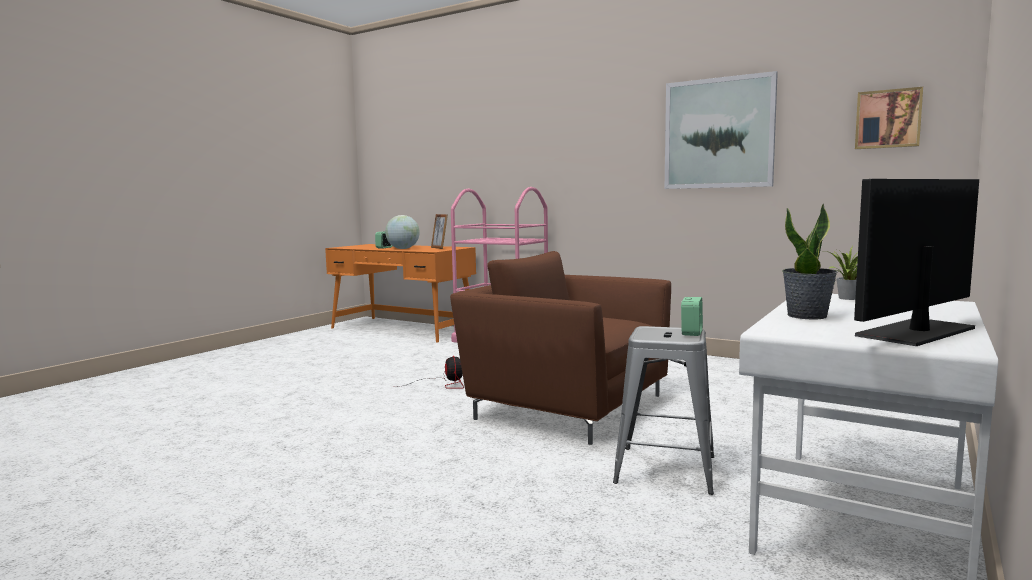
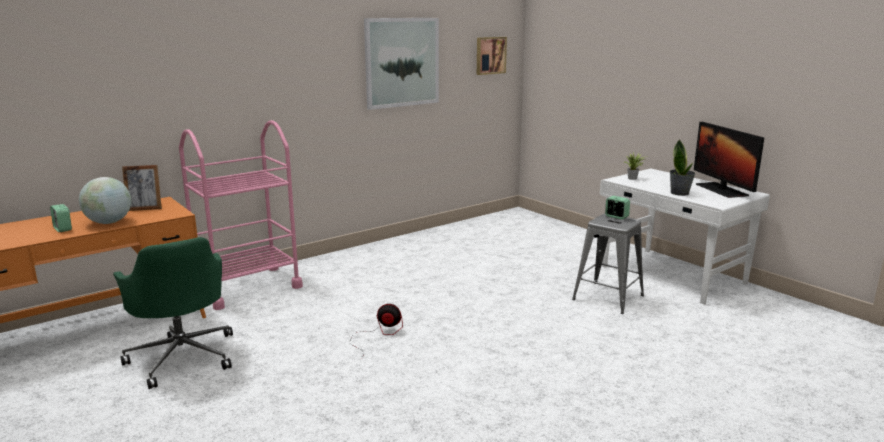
camera: 70 degrees left, 10 degrees up
brown armchair [450,251,671,445] -> none
none -> green office chair [113,237,233,389]

